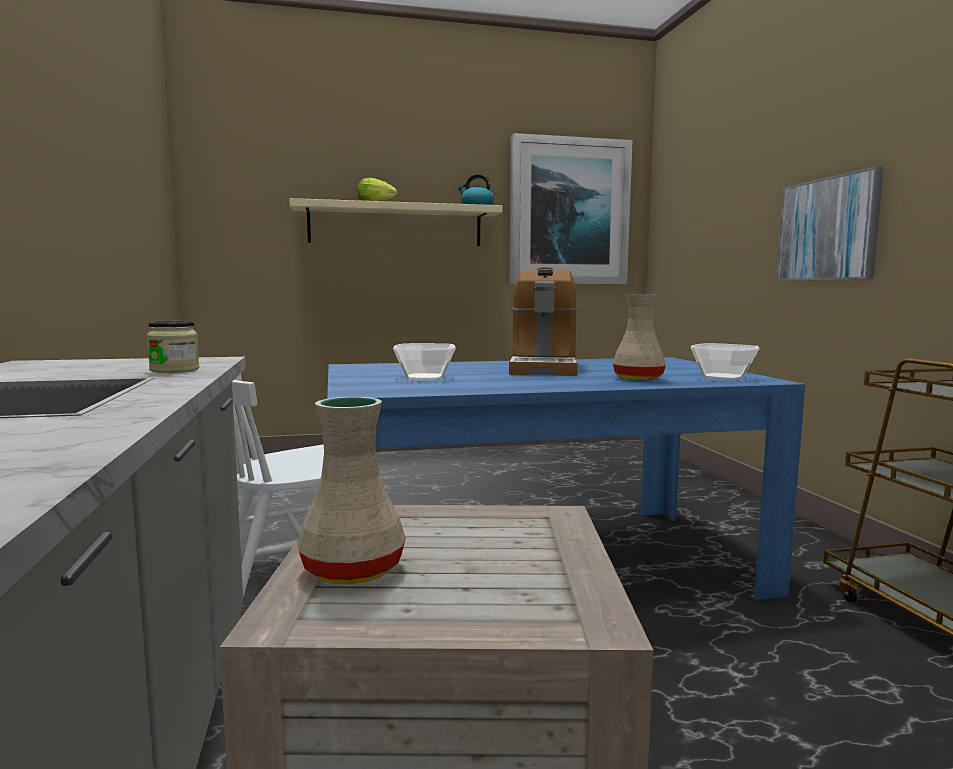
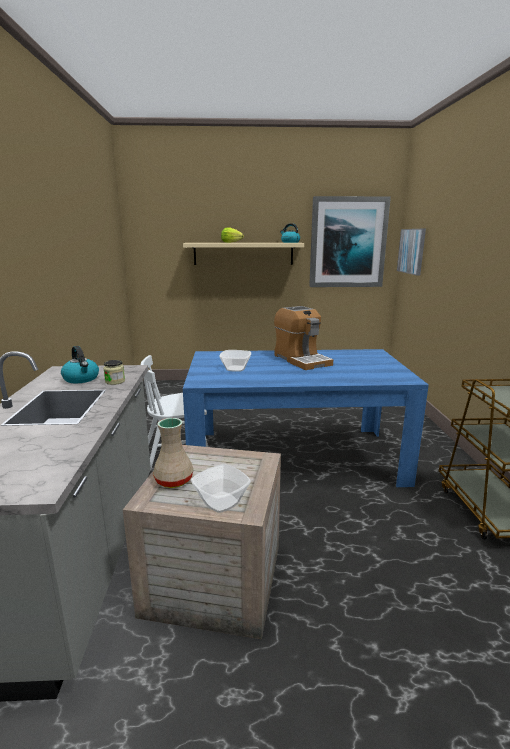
camera: 10 degrees right, 10 degrees up
coffee machine [509,267,577,376] -> coffee machine turned 45 degrees counterclockwise [274,306,333,370]
beige vase [613,294,666,381] -> none
bowl [691,343,760,380] -> bowl moved to [191,464,251,513]
picture [776,166,884,281] -> picture moved to [397,229,426,275]
none -> kettle [61,346,99,383]

